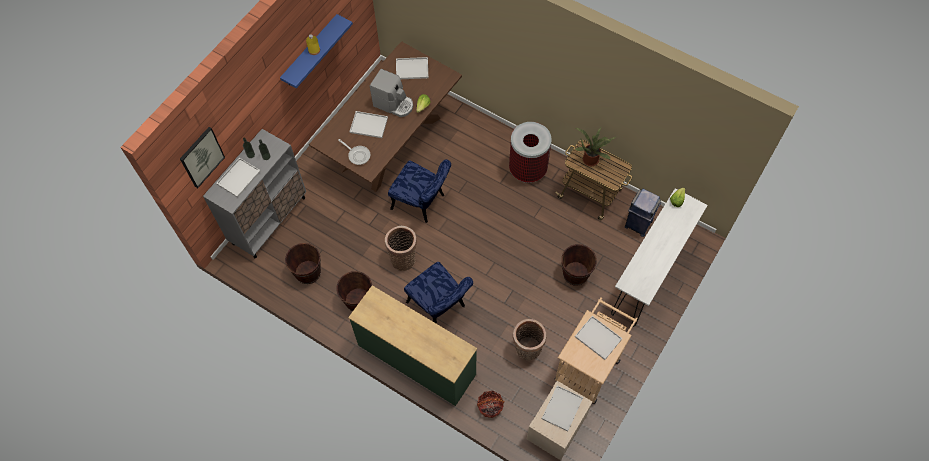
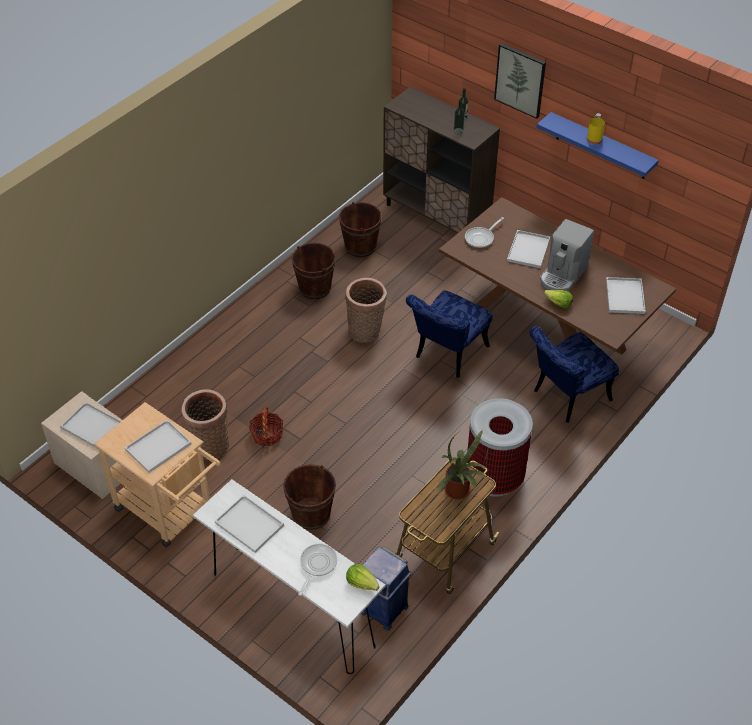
camera: 95 degrees right, 15 degrees down
picture [180,127,225,188] -> picture moved to [494,43,546,119]
grey cabinet [203,129,306,258] -> brown cabinet [383,87,500,233]
white tray [216,158,261,197] -> white tray moved to [215,495,284,553]
green dresser [348,285,477,406] -> none
blue chair [404,262,473,324] -> blue chair moved to [529,326,619,423]
basket [477,391,505,418] -> basket moved to [249,407,284,446]
none -> frying pan [298,544,337,596]

